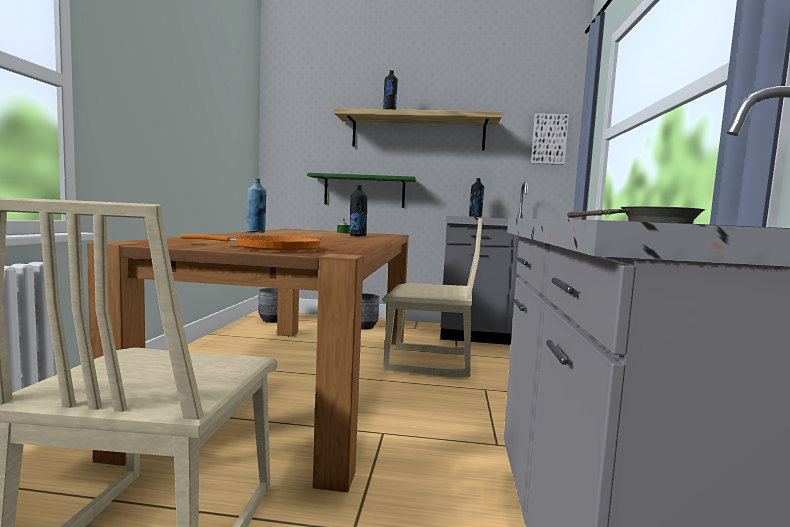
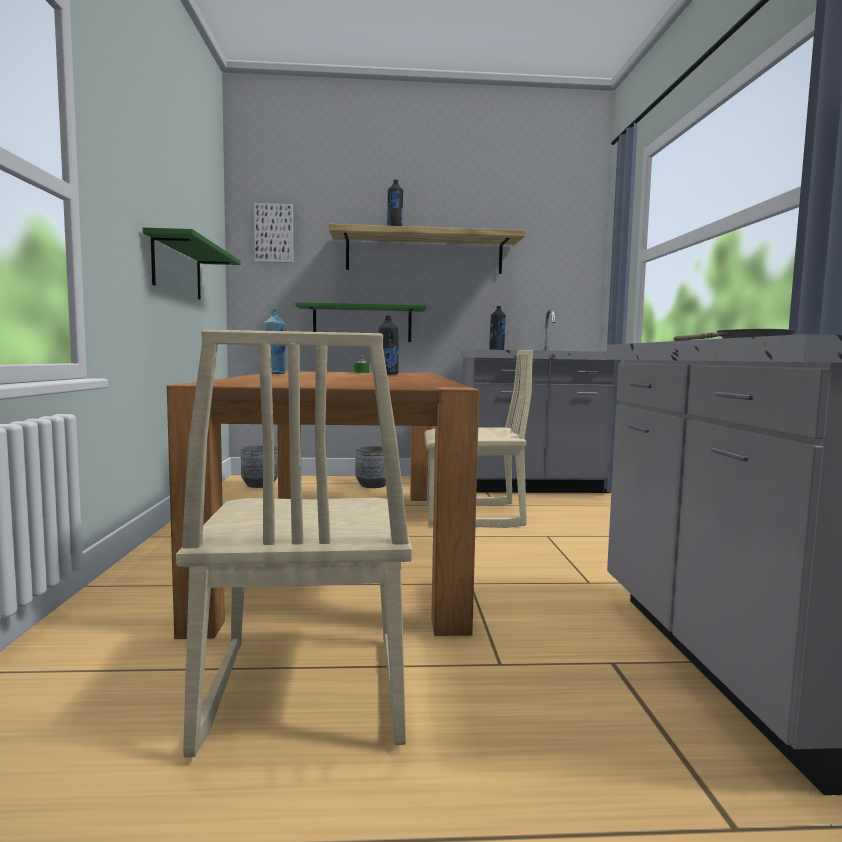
camera: 10 degrees left, 0 degrees up
orange frying pan [180,234,321,251] -> none
picture [531,113,569,165] -> picture moved to [254,203,293,263]
none -> green shelf [143,227,241,299]

